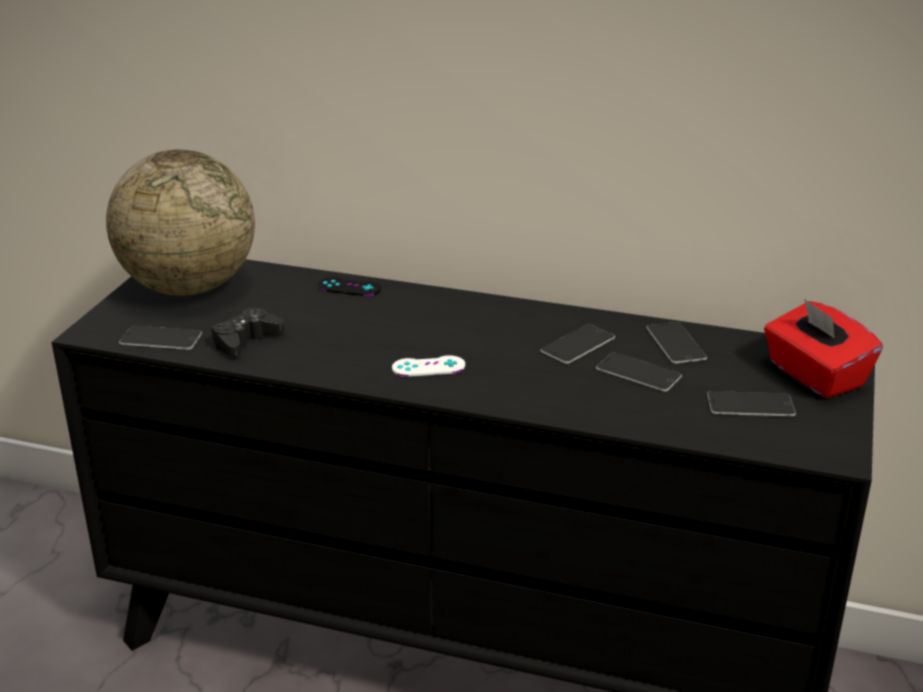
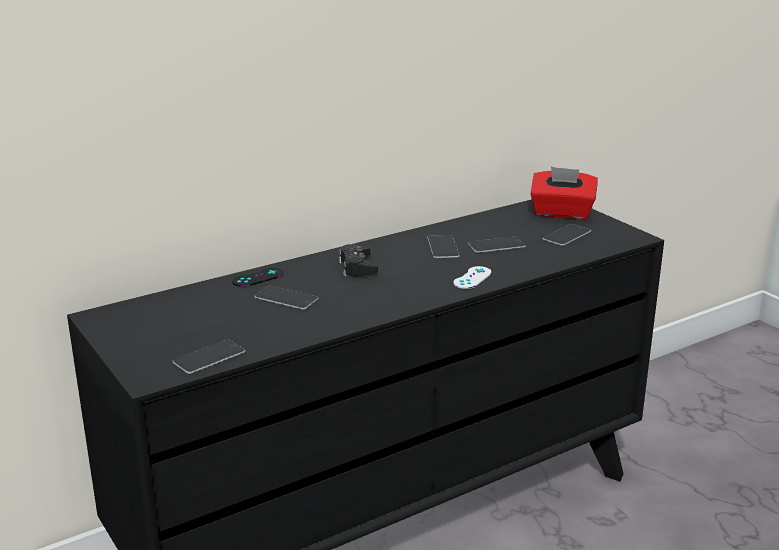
camera: 50 degrees left, 5 degrees down
globe [106,149,255,296] -> none
black game controller [212,308,285,356] -> black game controller moved to [339,244,378,277]
white game controller [392,355,465,377] -> white game controller moved to [453,266,492,289]
phone [646,322,707,364] -> phone moved to [254,286,319,310]

